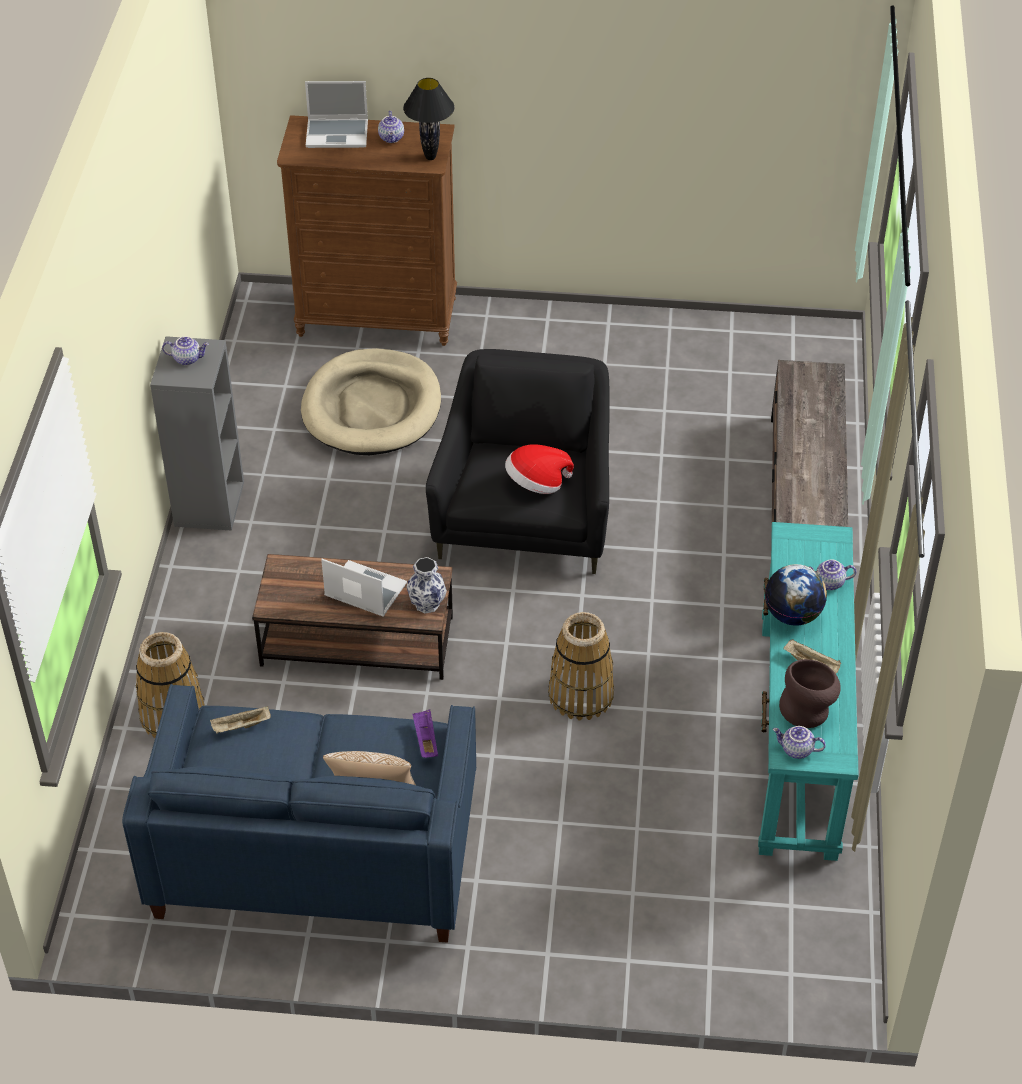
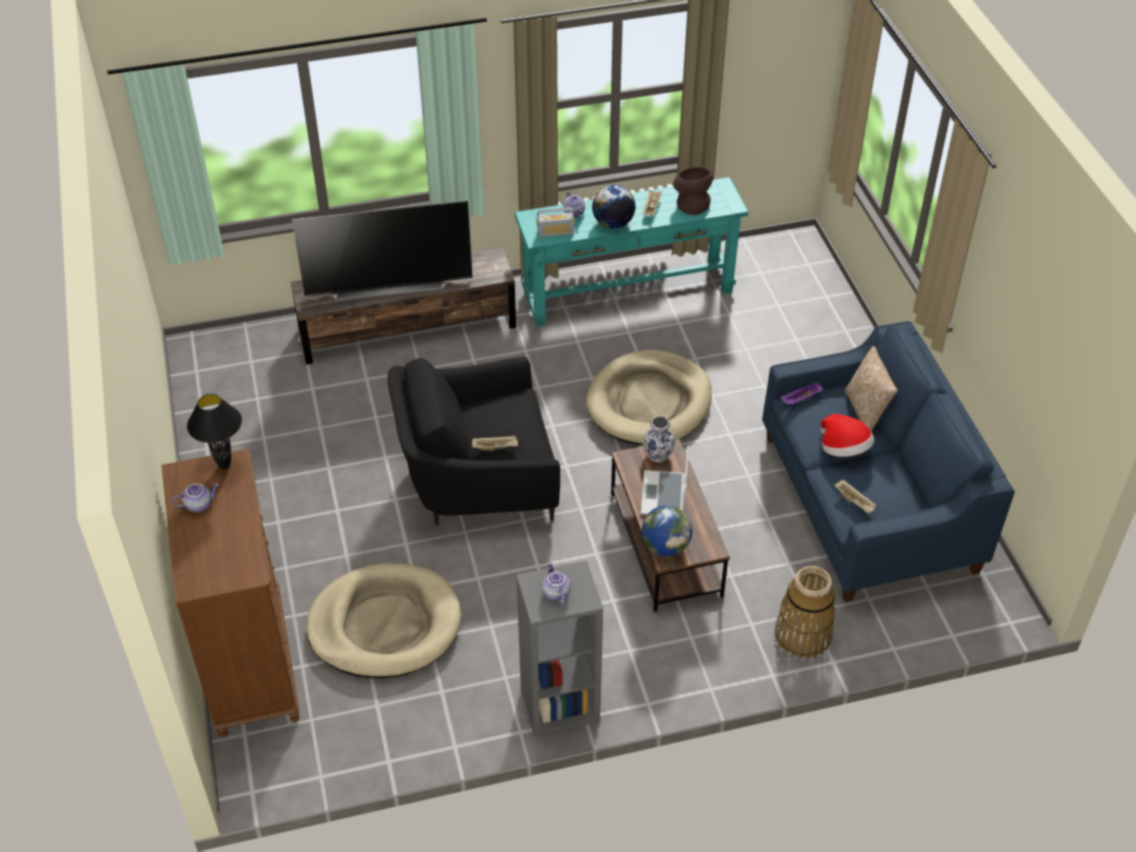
camera: 110 degrees left, 0 degrees up
laptop [305,81,368,148] -> none
hat [505,444,574,494] -> hat moved to [821,414,874,457]
basket [548,612,614,721] -> beige dog bed [586,350,712,445]
teapot [772,726,826,759] -> none
none -> television [292,201,473,300]
none -> beige tray [472,435,518,451]
none -> radio [537,208,575,237]
none -> globe [642,505,692,556]

